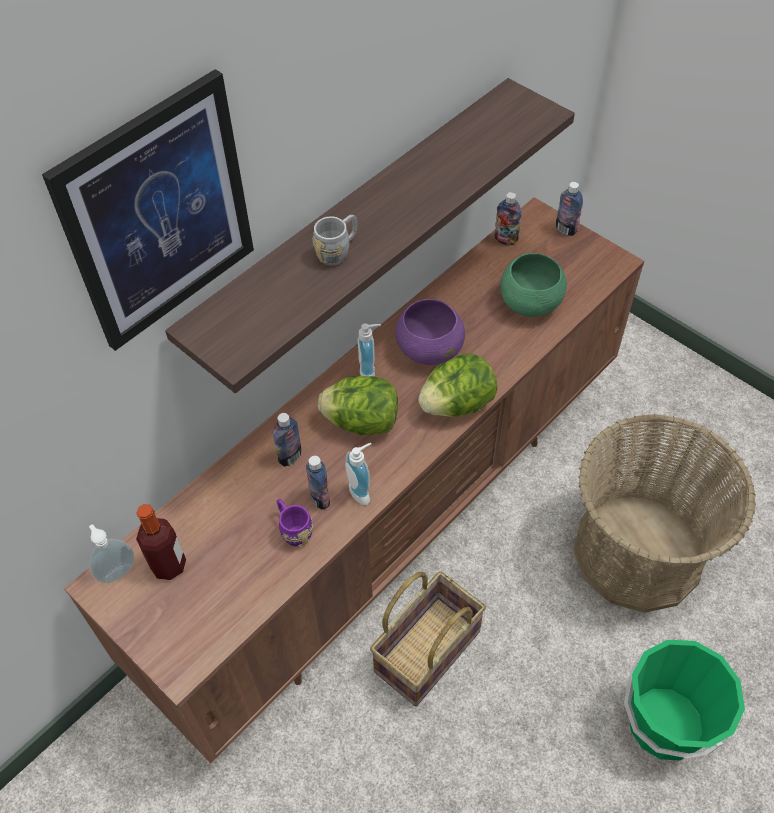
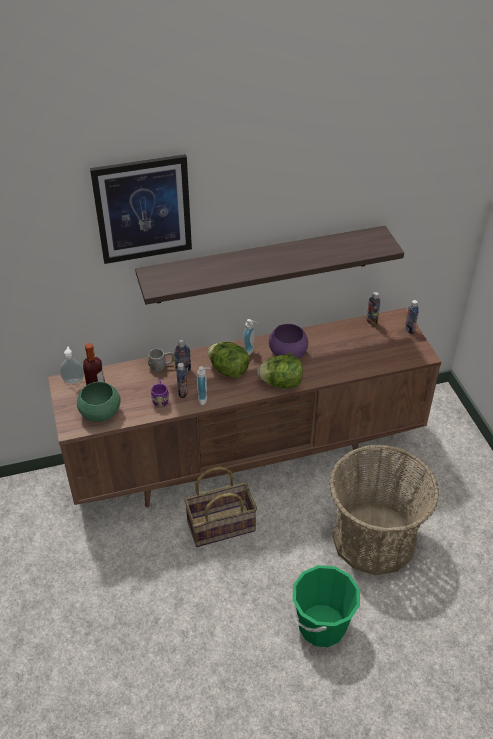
camera: 30 degrees right, 10 degrees down
grey mug [313,215,358,266] -> grey mug moved to [148,349,174,372]
green bowl [501,253,567,317] -> green bowl moved to [77,382,121,422]

